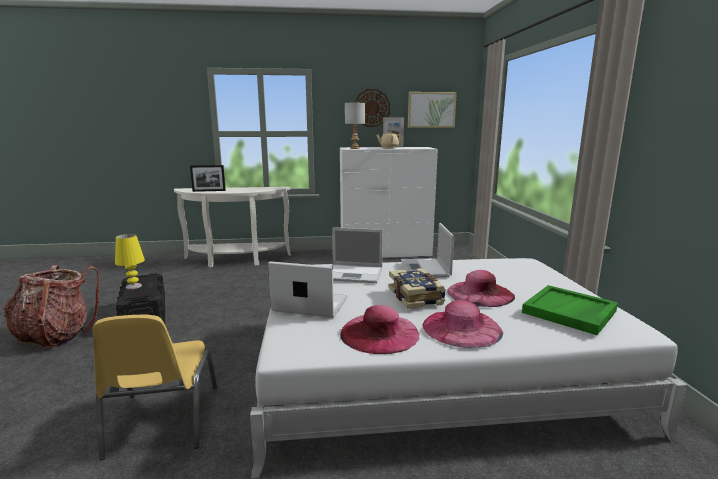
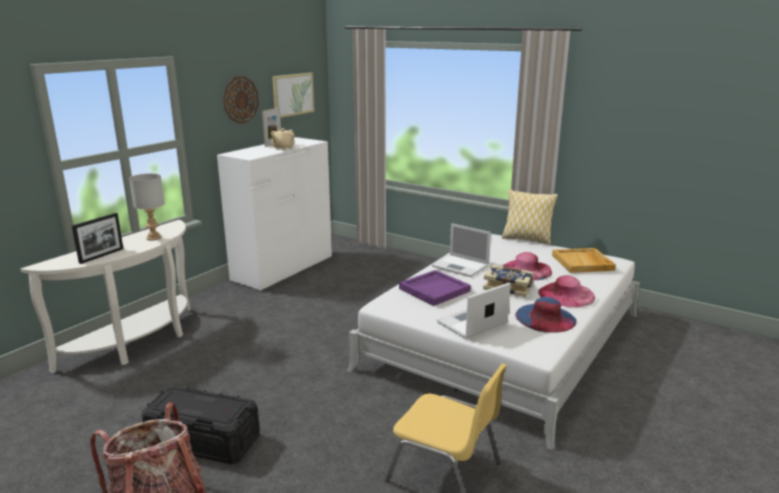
camera: 50 degrees left, 5 degrees up
yellow table lamp [115,234,145,289] -> none
laptop [332,227,383,283] -> purple tray [399,270,471,306]
pink hat [340,305,420,354] -> blue hat [515,297,577,333]
grey table lamp [345,103,365,149] -> grey table lamp moved to [129,173,165,241]
green tray [522,285,618,335] -> beige tray [552,248,616,273]
none -> pillow [502,189,558,245]

